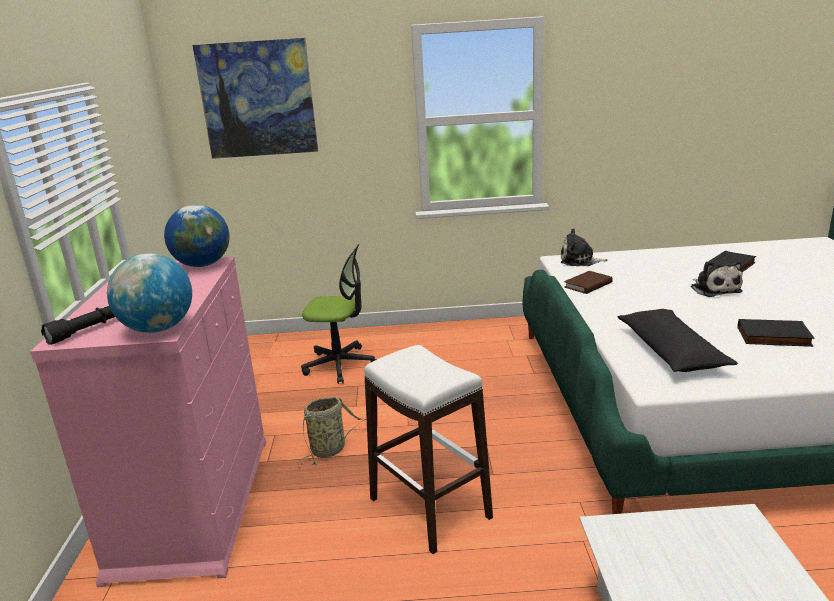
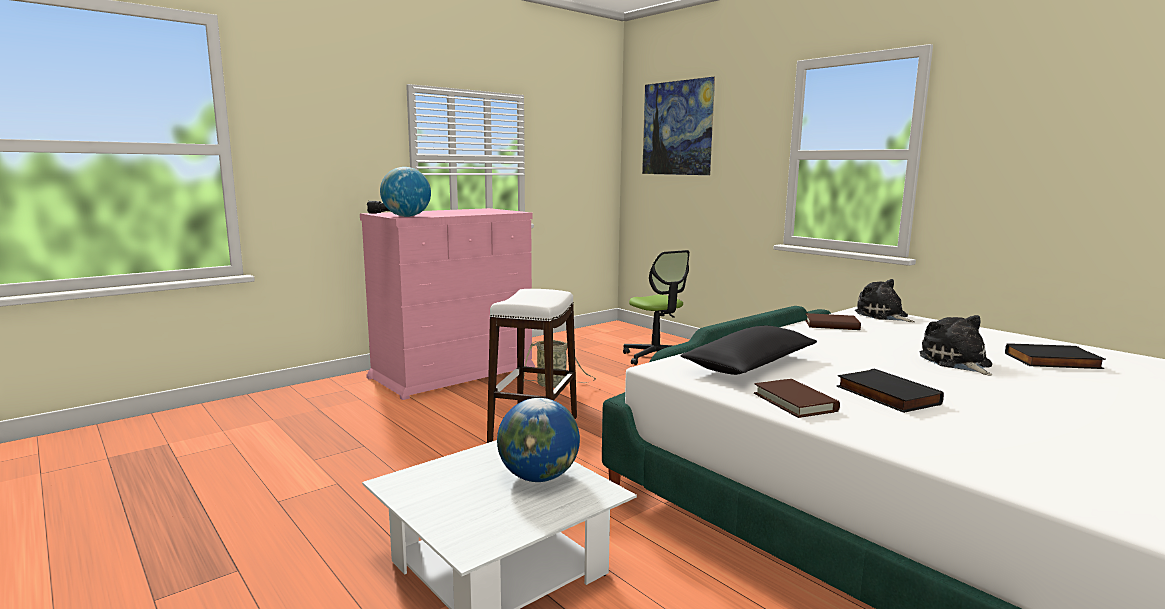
camera: 50 degrees right, 10 degrees down
globe [164,205,230,267] -> globe moved to [497,398,580,482]
plush toy [691,261,743,297] -> plush toy turned 135 degrees clockwise [920,315,992,375]
none -> brown book [754,379,840,418]

